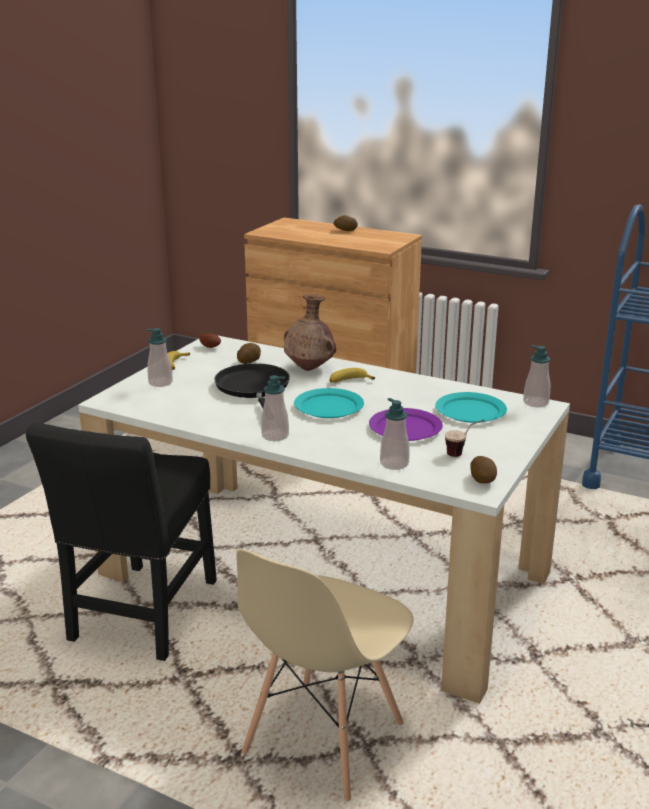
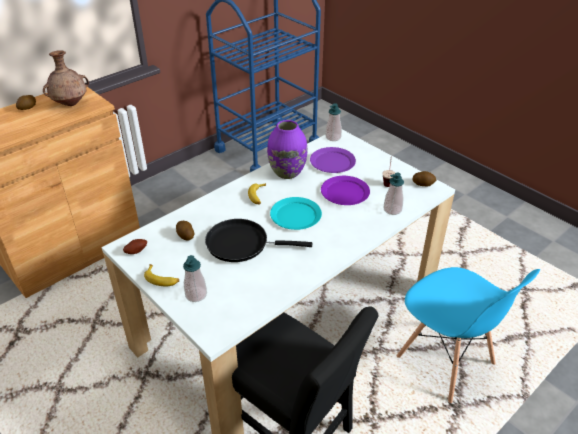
camera: 70 degrees left, 15 degrees up
beige chair [236,549,413,801] -> blue chair [397,267,540,403]
soap dispenser [261,375,289,441] -> none
brown vase [284,294,336,371] -> brown vase moved to [43,50,89,106]
turquoise plate [436,392,507,423] -> purple plate [310,147,356,173]
none -> purple vase [267,120,307,179]

